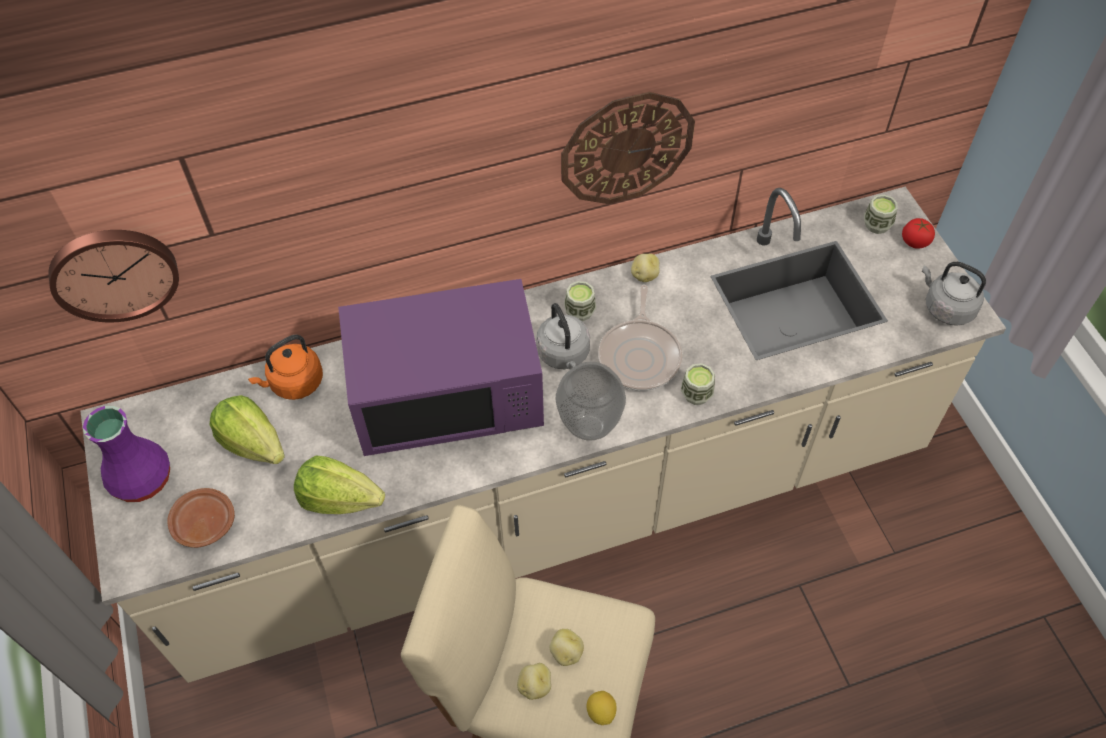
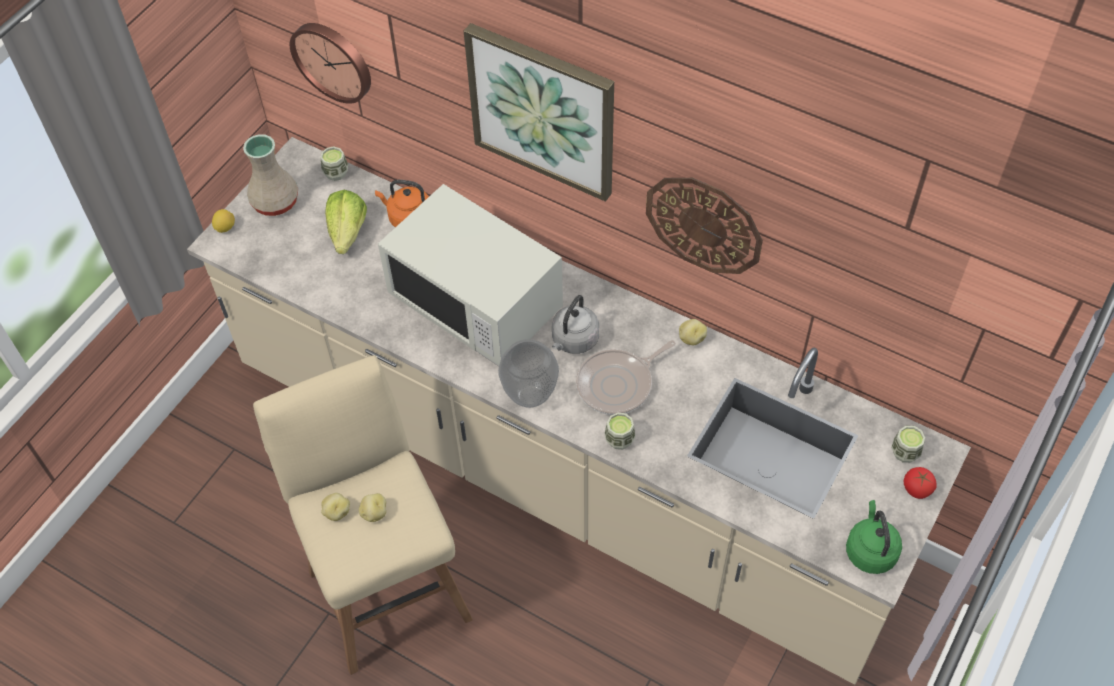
camera: 50 degrees right, 0 degrees up
purple vase [83,406,170,502] -> beige vase [243,134,298,216]
brown plate [167,488,235,548] -> none
lettuce [294,455,385,514] -> none
purple microwave [338,279,544,456] -> white microwave [378,184,563,366]
cup [564,281,596,322] -> cup moved to [320,147,348,181]
lemon [586,691,616,725] -> lemon moved to [212,209,235,233]
grey kettle [922,262,986,326] -> green kettle [846,500,902,574]
none -> picture [464,23,614,202]

